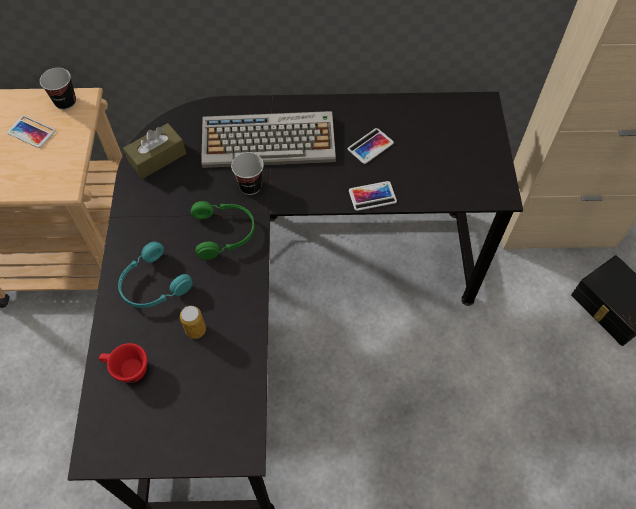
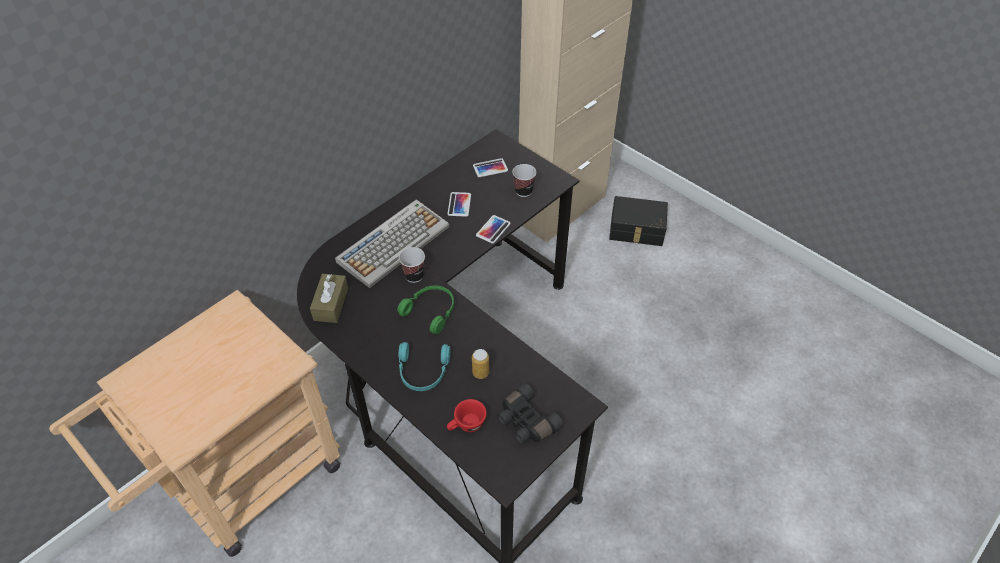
camera: 45 degrees left, 10 degrees down
phone [7,116,56,148] -> phone moved to [473,158,508,177]
cup [40,68,76,110] -> cup moved to [512,164,536,197]
none -> black binoculars [497,383,564,444]

